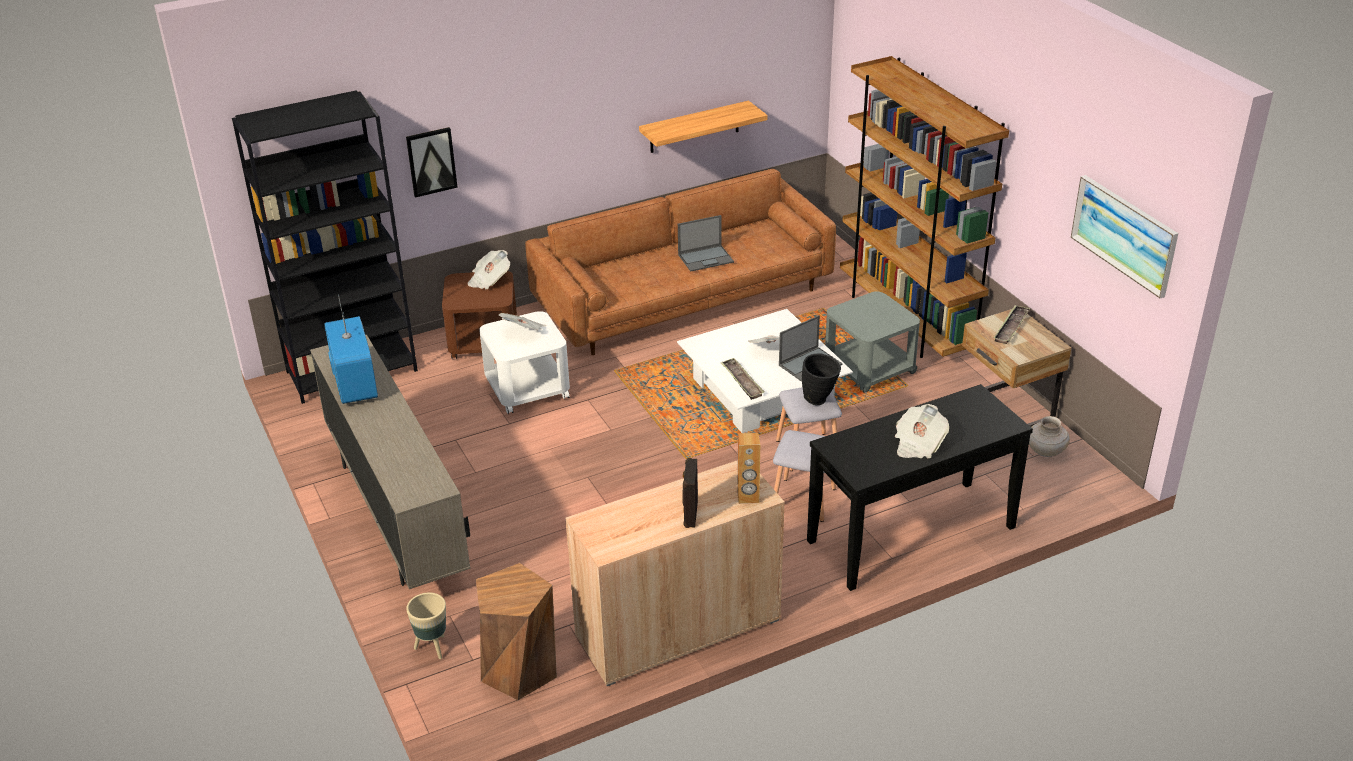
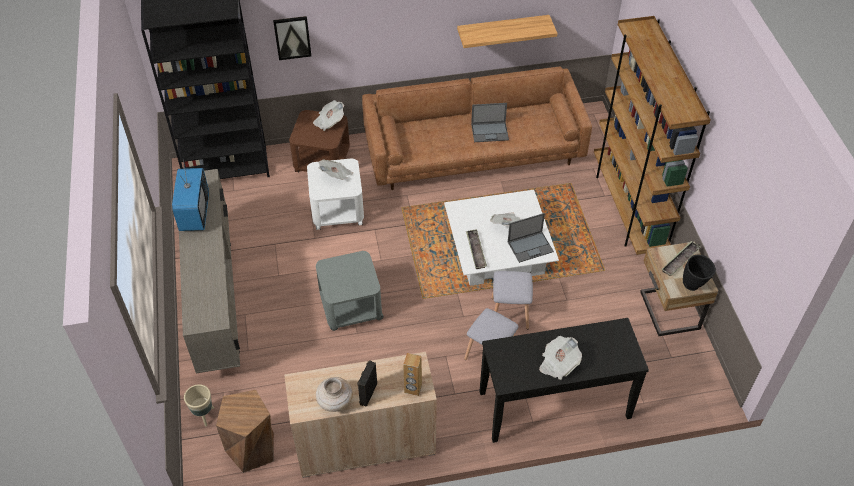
camera: 15 degrees right, 15 degrees up
black vase [802,353,841,405] -> black vase moved to [683,255,716,291]
grey side table [825,291,920,393] -> grey side table moved to [316,251,384,331]
beige vase [1029,416,1070,457] -> beige vase moved to [316,377,353,412]
picture [1071,175,1178,298] -> none

